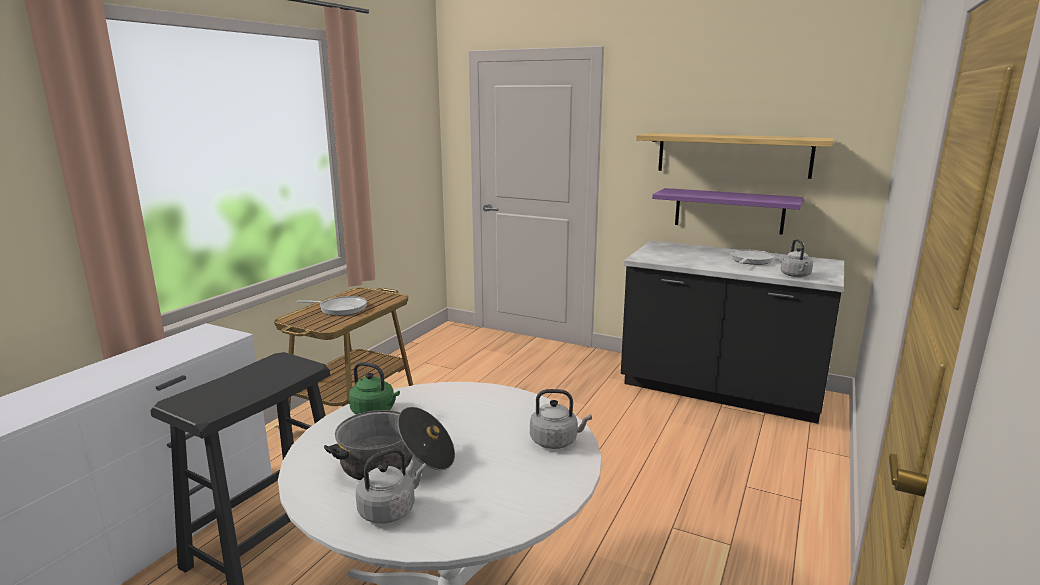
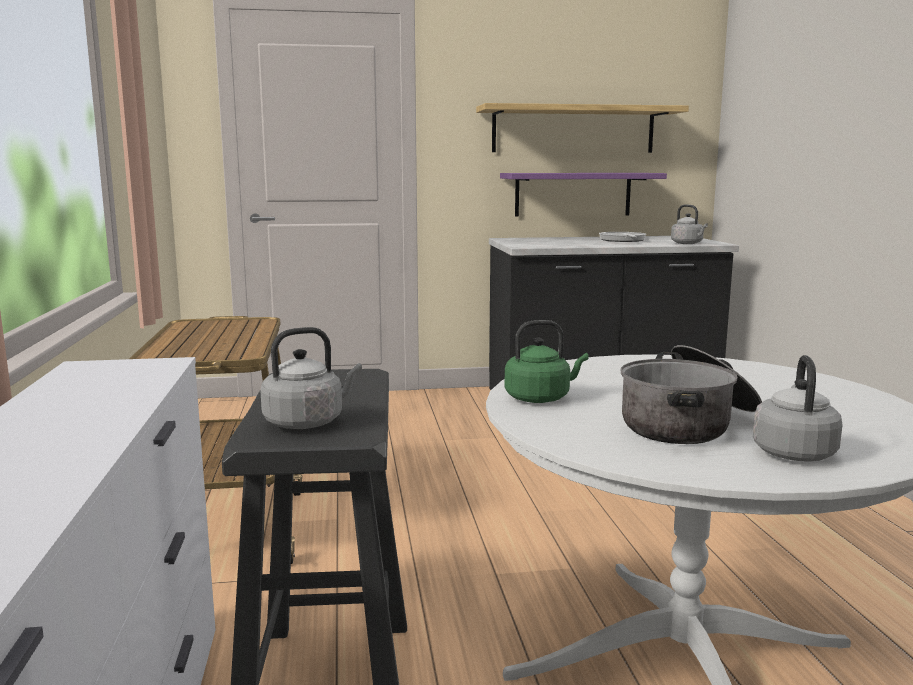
camera: 35 degrees left, 5 degrees down
frying pan [297,296,367,316] -> none
grey kettle [530,389,592,449] -> grey kettle moved to [260,327,362,429]

